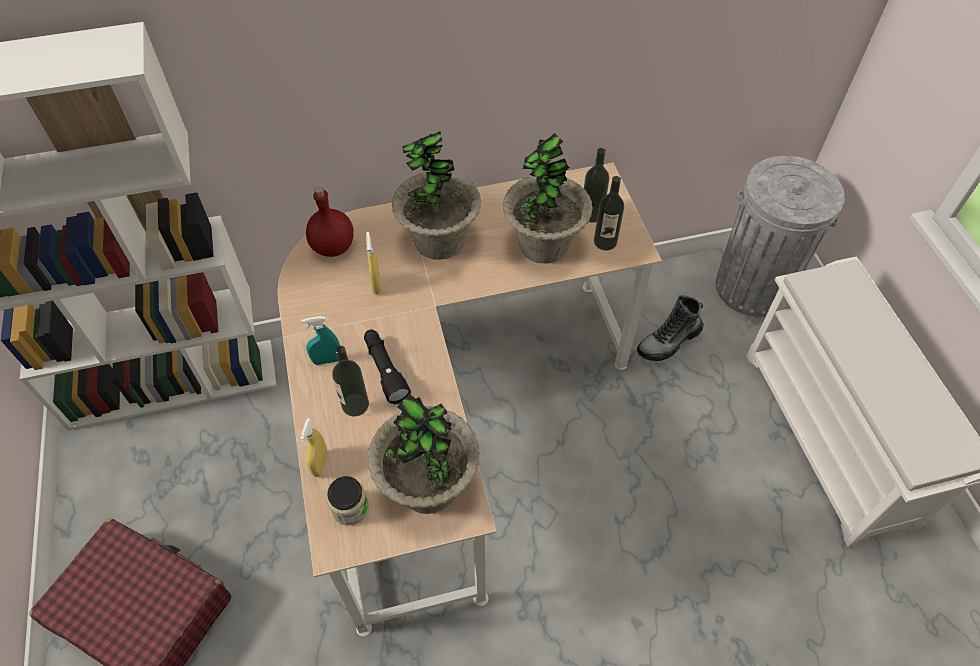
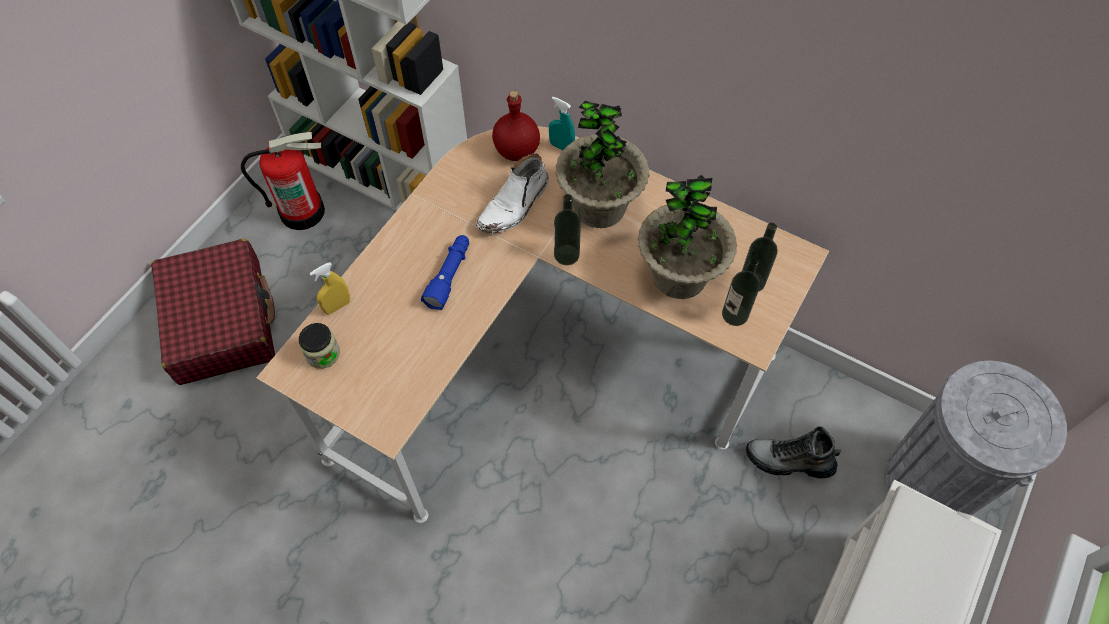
camera: 45 degrees right, 5 degrees up
turquoise spray bottle [301,316,340,365] -> turquoise spray bottle moved to [549,97,575,150]
bottle [332,346,369,417] -> bottle moved to [554,194,581,265]
black flashlight [364,329,411,404] -> blue flashlight [421,235,469,310]
yellow spray bottle [366,232,381,294] -> white boot [476,153,549,233]
potted plant [368,393,480,514] -> none
none -> fire extinguisher [241,132,325,230]

